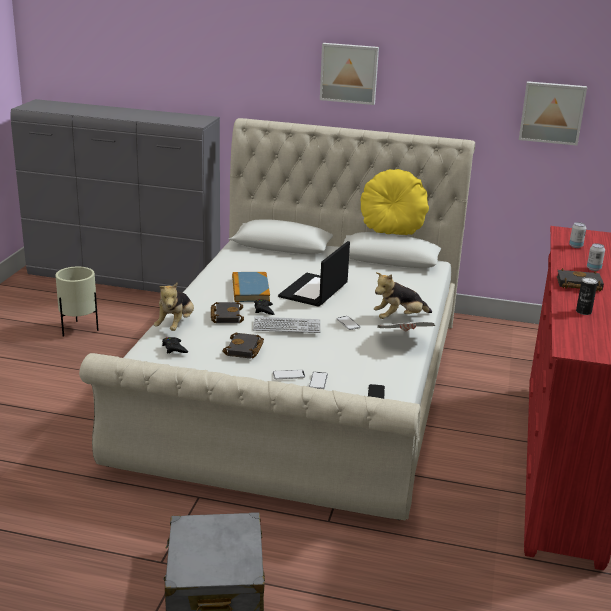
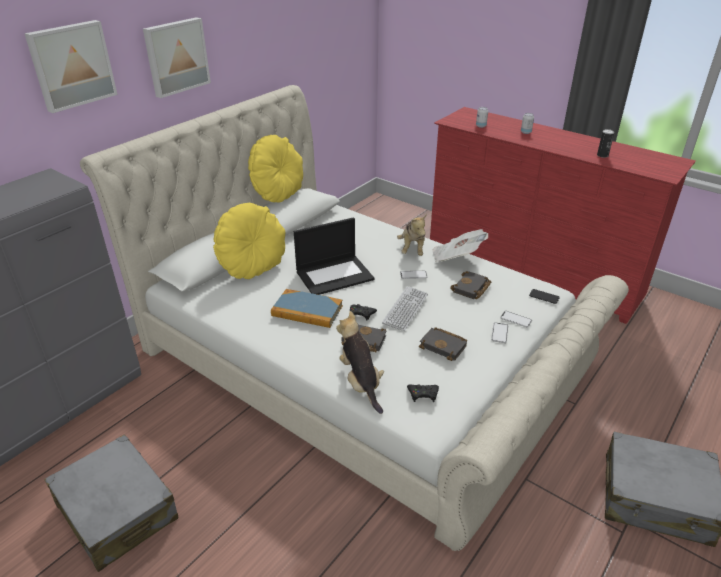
camera: 65 degrees left, 10 degrees up
beige planter [55,266,99,337] -> grey suitcase [44,434,179,572]
plush toy [154,282,194,331] -> plush toy turned 150 degrees counterclockwise [336,311,384,414]
laptop [278,241,350,307] -> laptop turned 75 degrees counterclockwise [294,217,374,295]
picture [519,81,587,145] -> picture moved to [24,20,118,113]
black book [557,268,604,291] -> black book moved to [450,271,491,299]
none -> yellow pillow [213,203,285,279]

